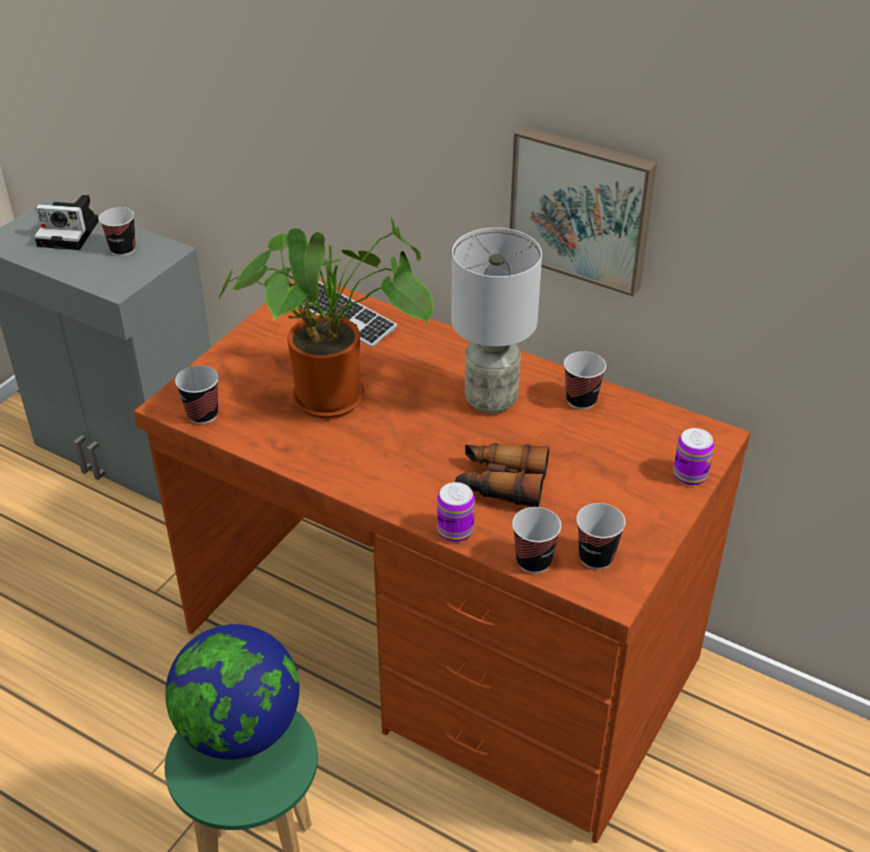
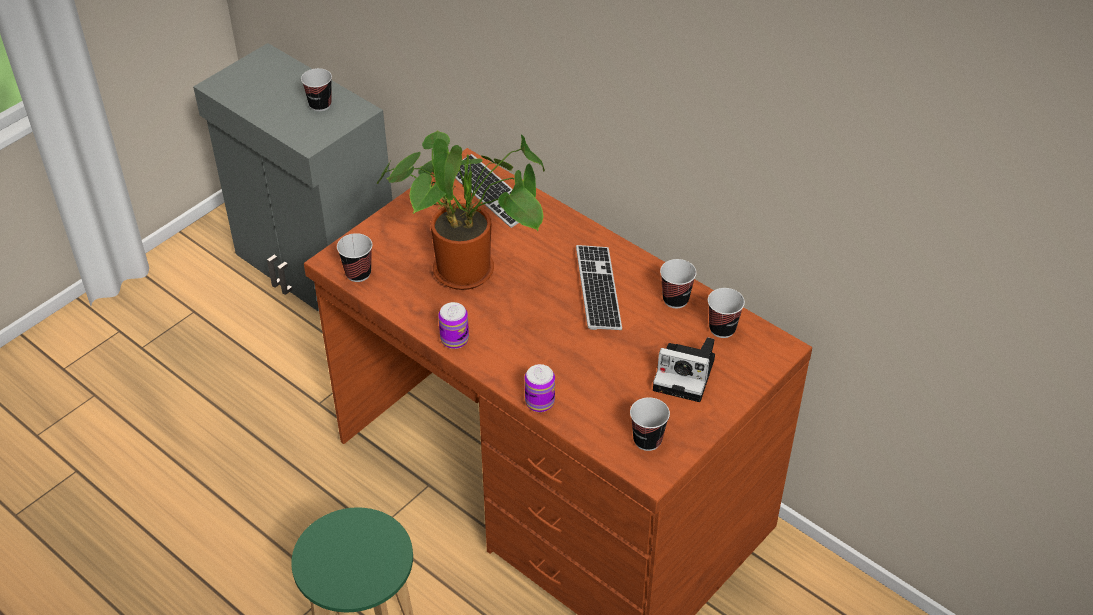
camera: 10 degrees right, 5 degrees up
camera [34,195,99,250] -> camera moved to [653,337,715,402]
globe [165,624,300,760] -> none
grey table lamp [451,228,542,414] -> keyboard [576,245,622,330]
binoculars [455,443,549,507] -> none
picture [510,126,657,297] -> none
cup [512,507,561,574] -> cup moved to [708,288,745,338]
can [673,428,714,486] -> can moved to [438,302,469,349]

